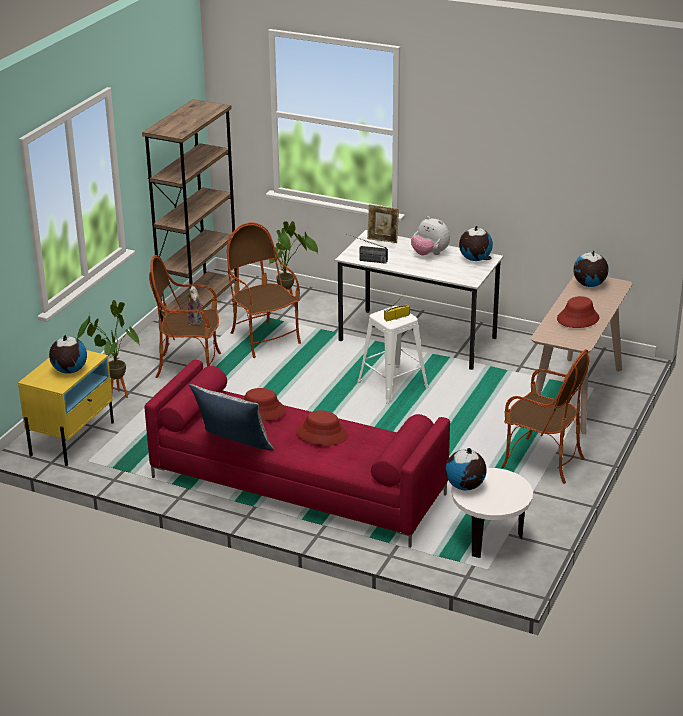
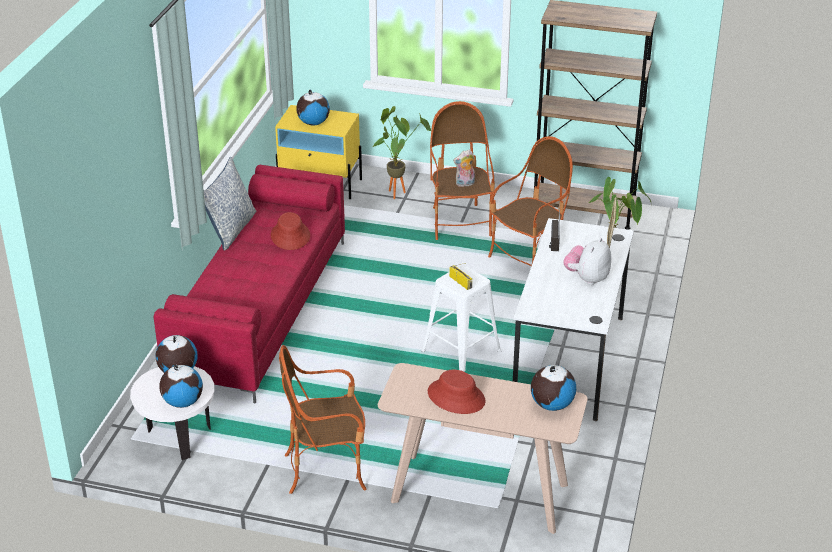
camera: 80 degrees right, 5 degrees up
red hat [296,410,348,445] -> none
globe [459,226,493,261] -> globe moved to [159,365,203,408]
armchair [501,349,589,484] -> armchair turned 60 degrees clockwise [279,345,367,494]

